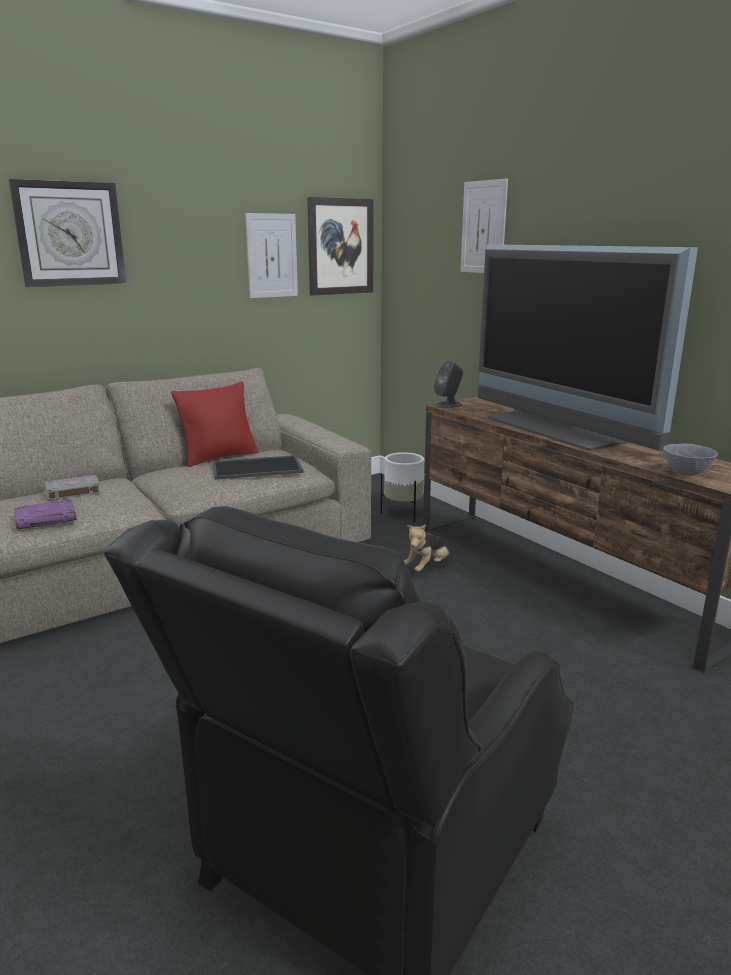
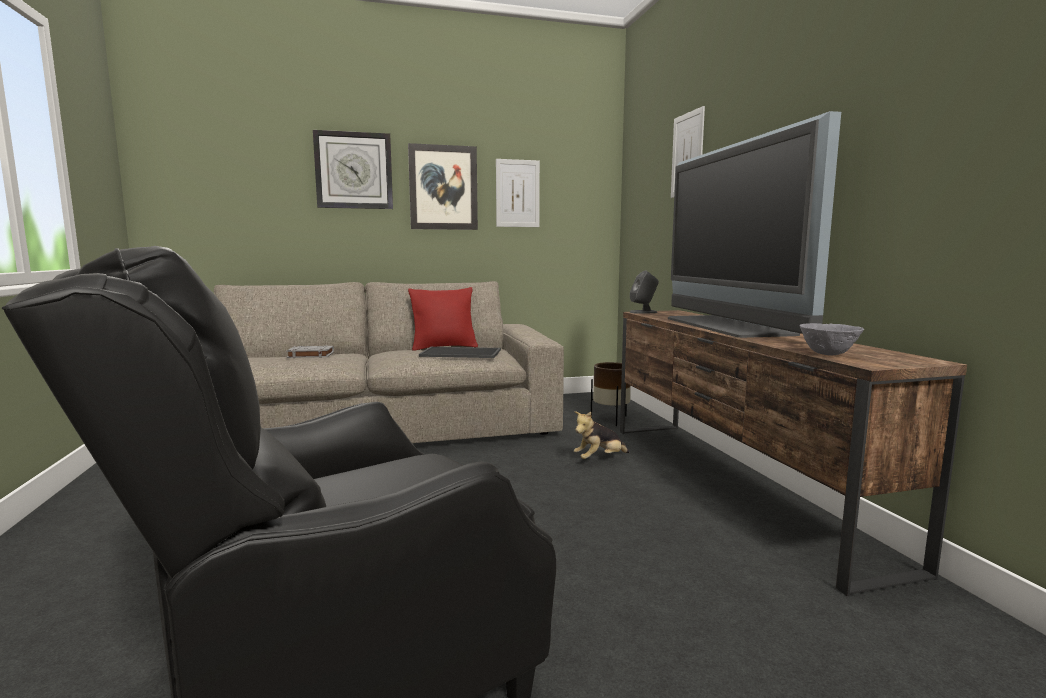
camera: 20 degrees right, 10 degrees down
purple book [14,499,77,530] -> none
picture [307,197,374,296] -> picture moved to [408,143,478,230]
white planter [381,452,425,522] -> brown planter [591,362,631,426]

